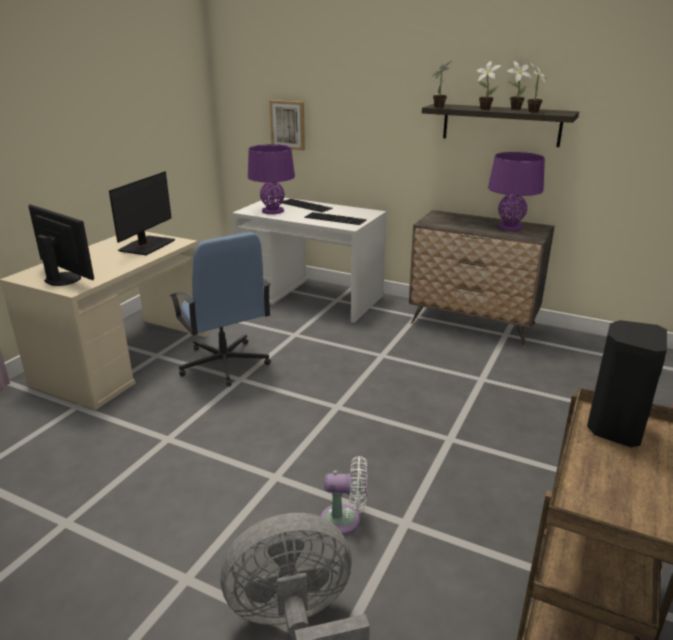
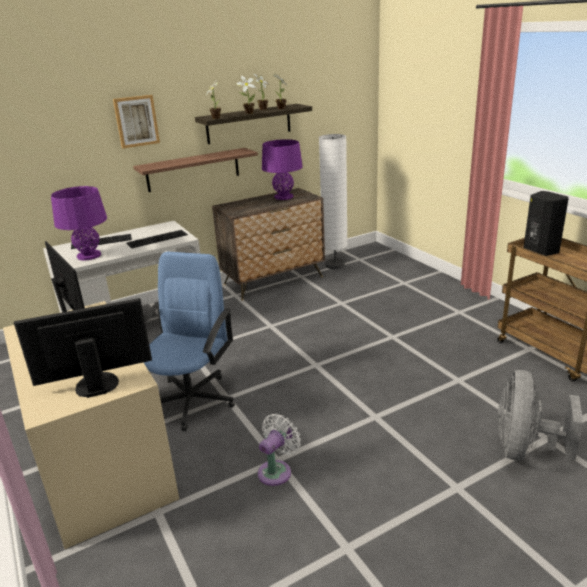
camera: 55 degrees left, 0 degrees up
blue office chair [170,232,271,386] -> blue office chair turned 75 degrees counterclockwise [143,251,235,431]
picture [269,100,305,150] -> picture moved to [113,95,160,148]
white fan [321,456,367,535] -> white fan moved to [258,414,301,486]
none -> shelf [133,148,258,192]
none -> white floor lamp [319,134,347,269]

